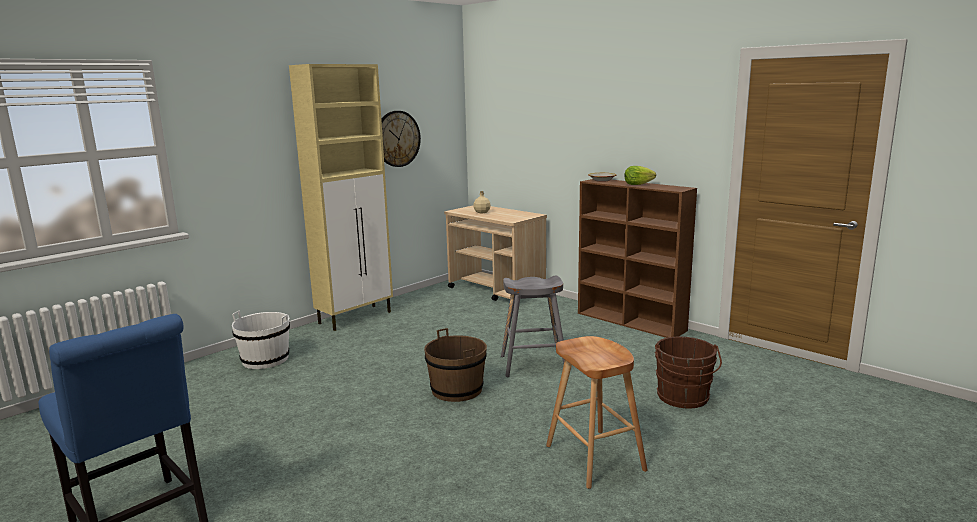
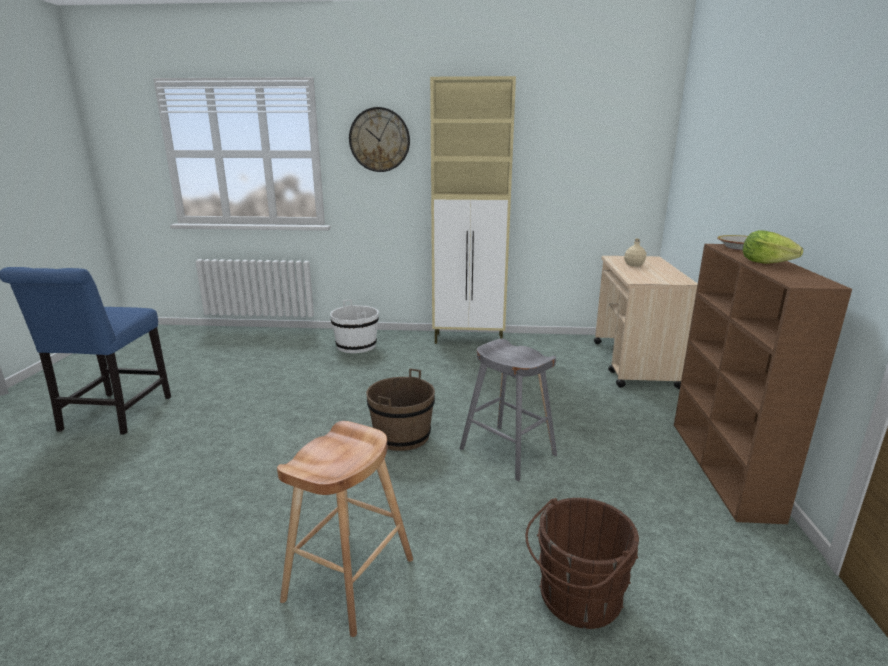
camera: 50 degrees right, 5 degrees up
wall clock [381,111,421,167] -> wall clock moved to [349,107,410,172]

